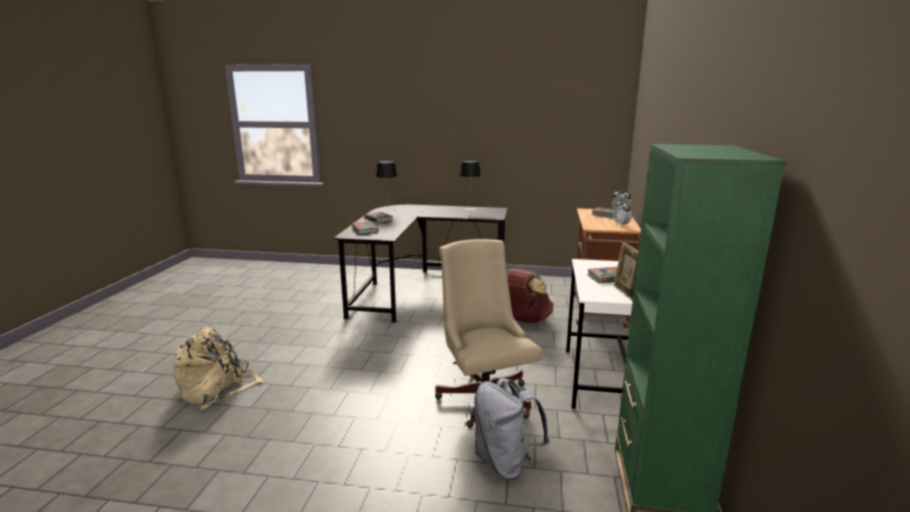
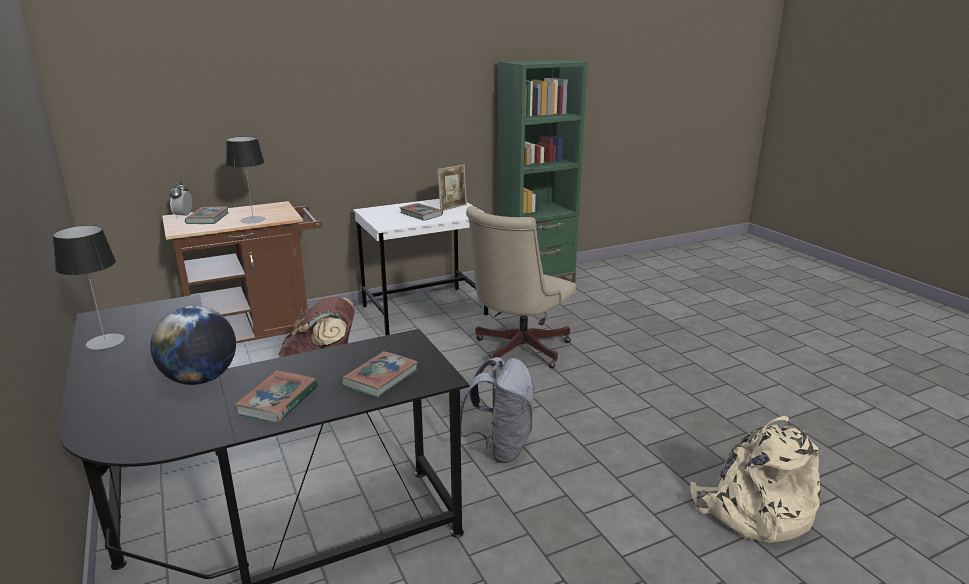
camera: 125 degrees left, 5 degrees up
table lamp [376,161,397,212] -> table lamp moved to [226,136,266,224]
grey backpack [474,378,549,480] -> grey backpack moved to [460,357,535,464]
alarm clock [613,199,632,226] -> none
none -> globe [150,306,236,385]

